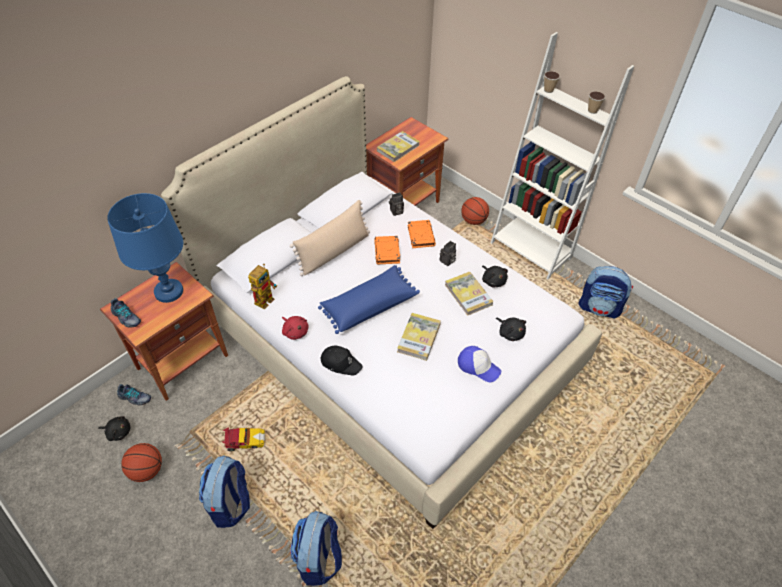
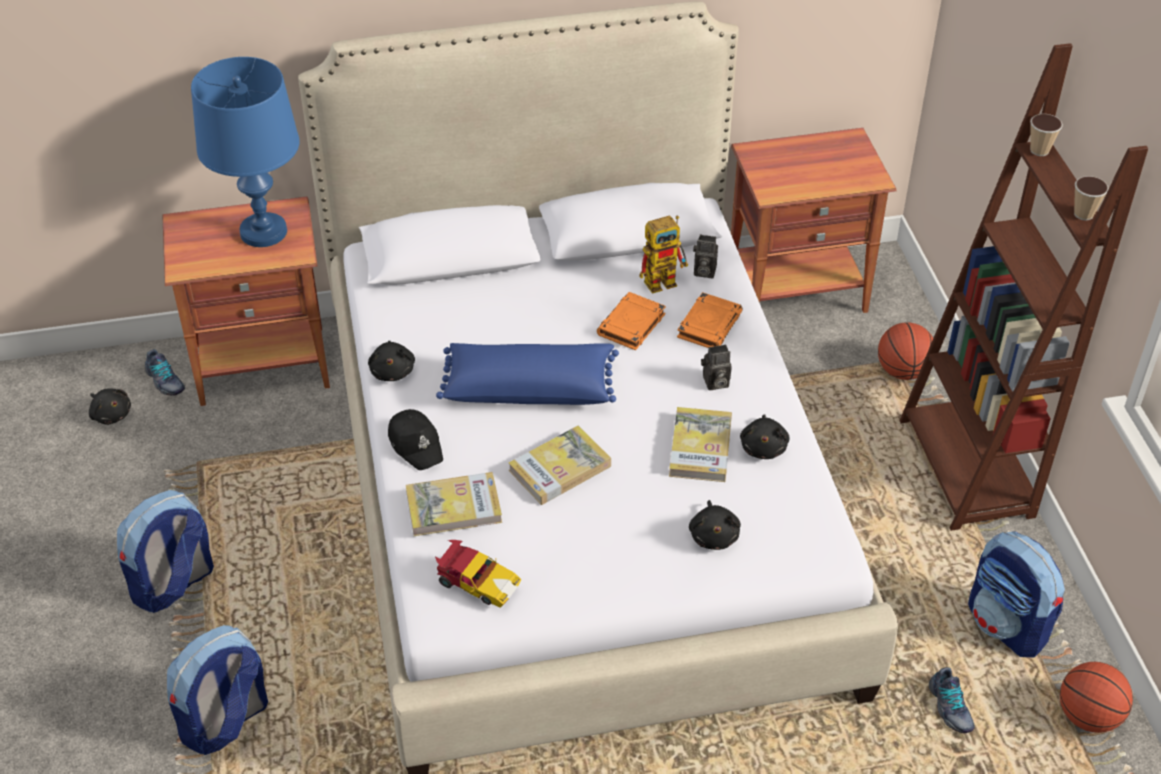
camera: 35 degrees right, 5 degrees down
shoe [111,298,141,328] -> shoe moved to [929,667,975,733]
basketball [122,443,162,482] -> basketball moved to [1060,662,1133,733]
toy car [221,427,265,451] -> toy car moved to [435,540,521,608]
toy robot [248,264,277,310] -> toy robot moved to [639,215,688,294]
red plush toy [282,316,309,340] -> black plush toy [368,341,415,381]
beige pillow [290,200,370,276] -> none
book [377,131,420,162] -> book moved to [406,472,502,536]
cap [458,346,501,382] -> none
white bookcase [491,32,634,280] -> brown bookcase [900,43,1148,531]

